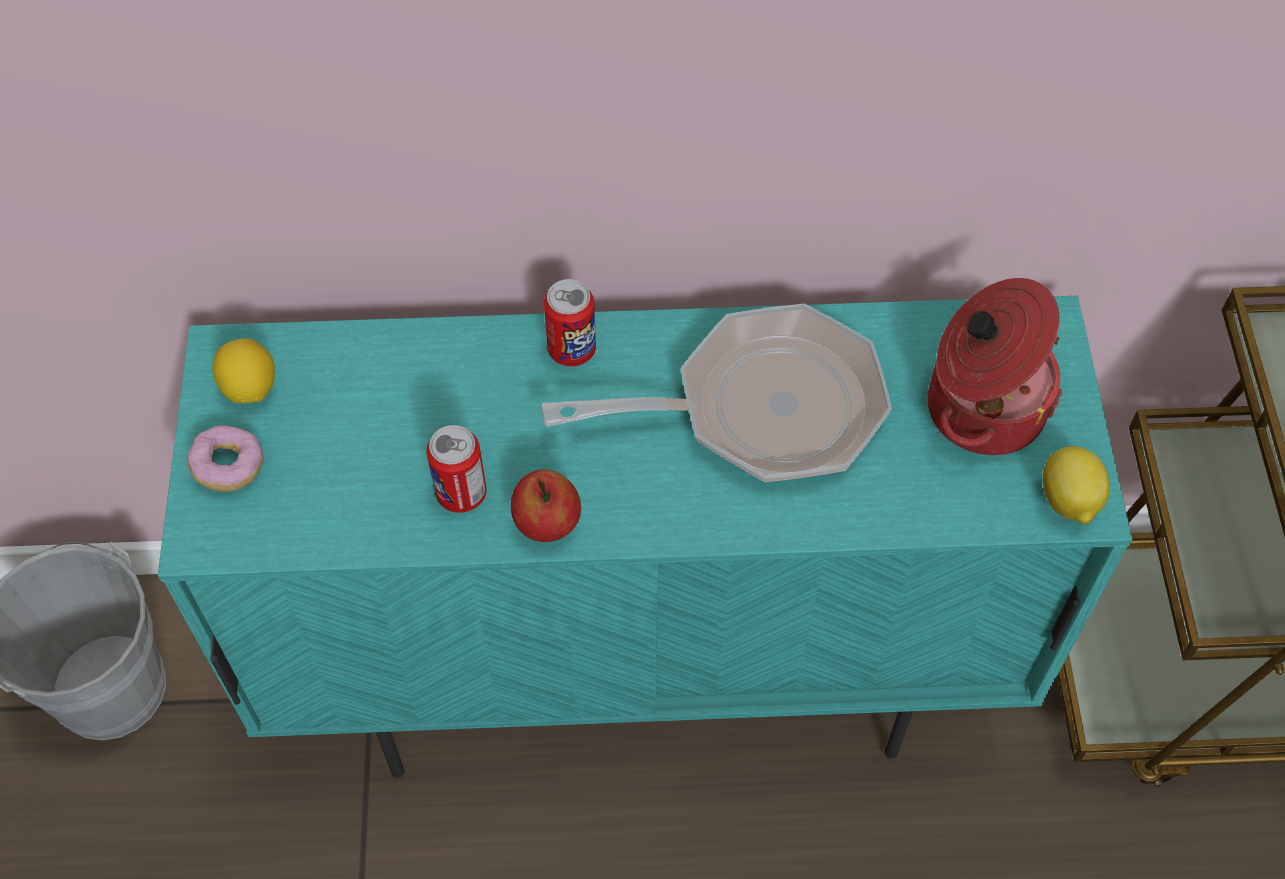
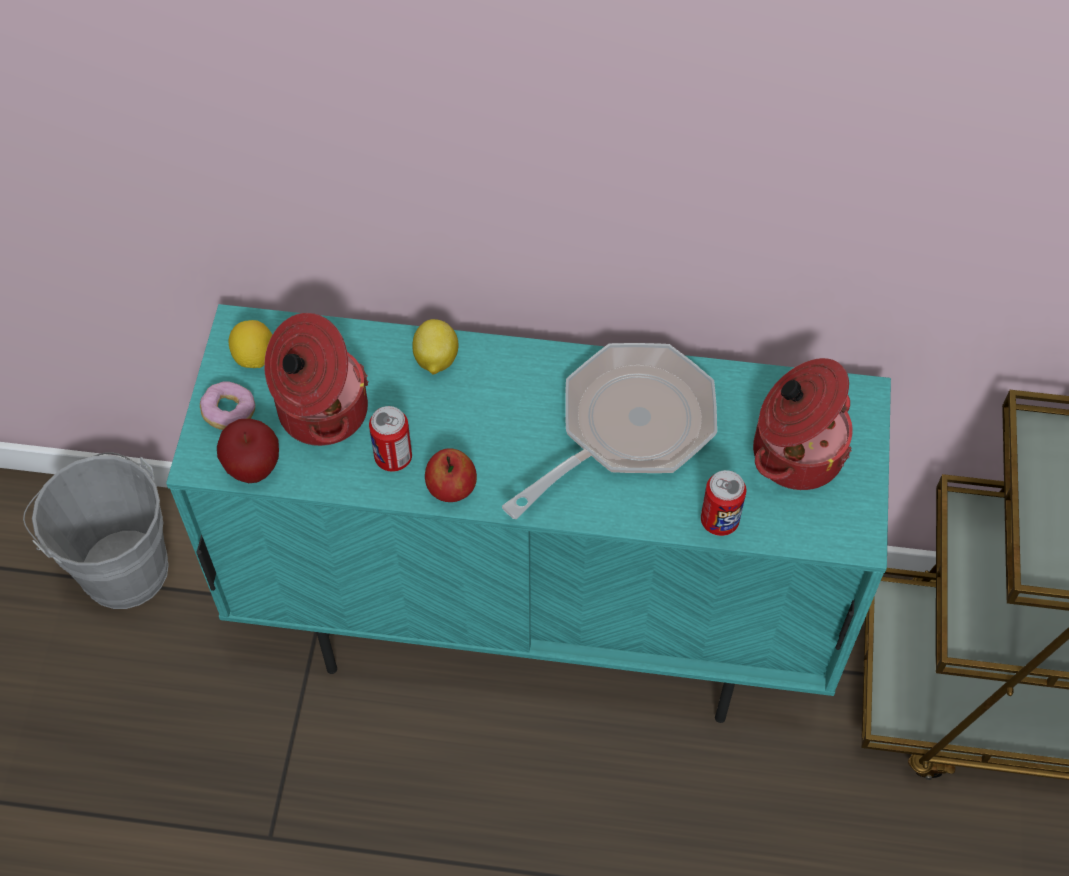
camera: 10 degrees right, 0 degrees up
frying pan [541,304,892,482] -> frying pan turned 45 degrees counterclockwise [502,343,717,519]
can [544,279,596,367] -> can moved to [701,470,746,536]
lemon [1043,446,1110,525] -> lemon moved to [412,319,459,375]
none -> apple [217,419,279,483]
none -> cooking pot [264,313,369,446]

